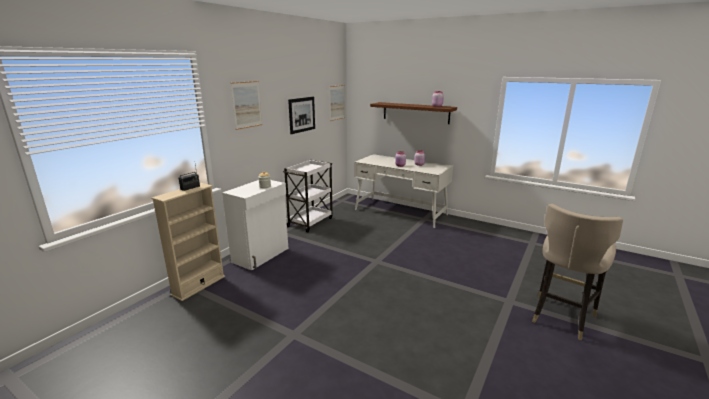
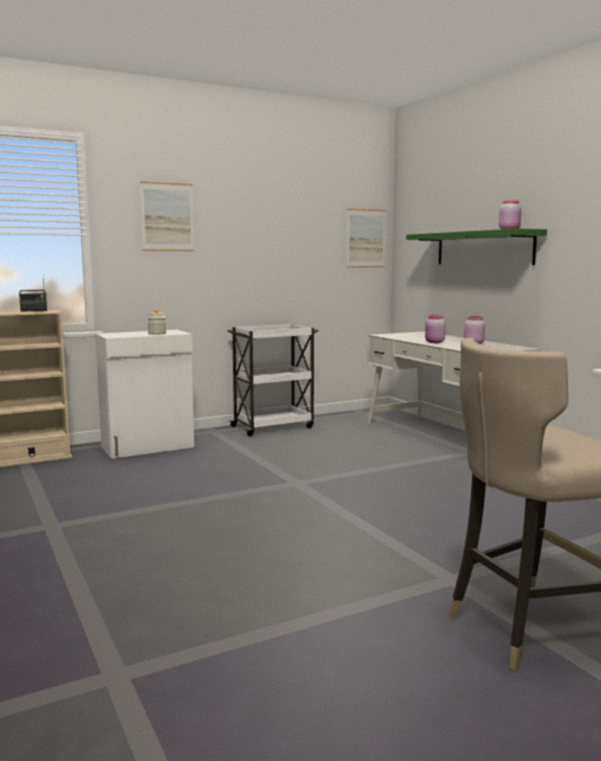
camera: 30 degrees right, 10 degrees down
picture [288,97,315,134] -> none
brown shelf [370,102,457,124] -> green shelf [406,228,547,265]

